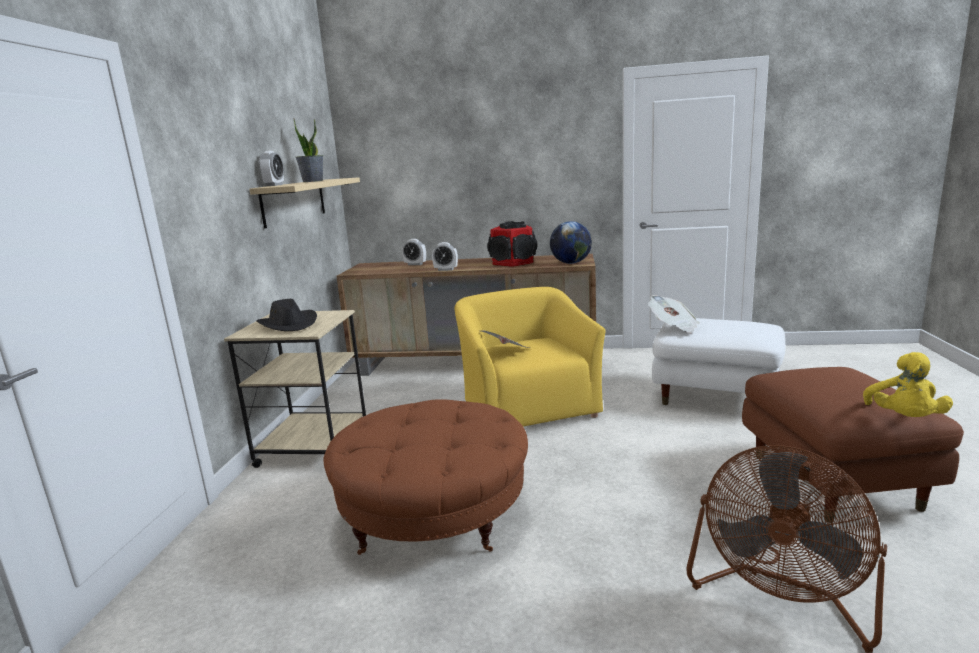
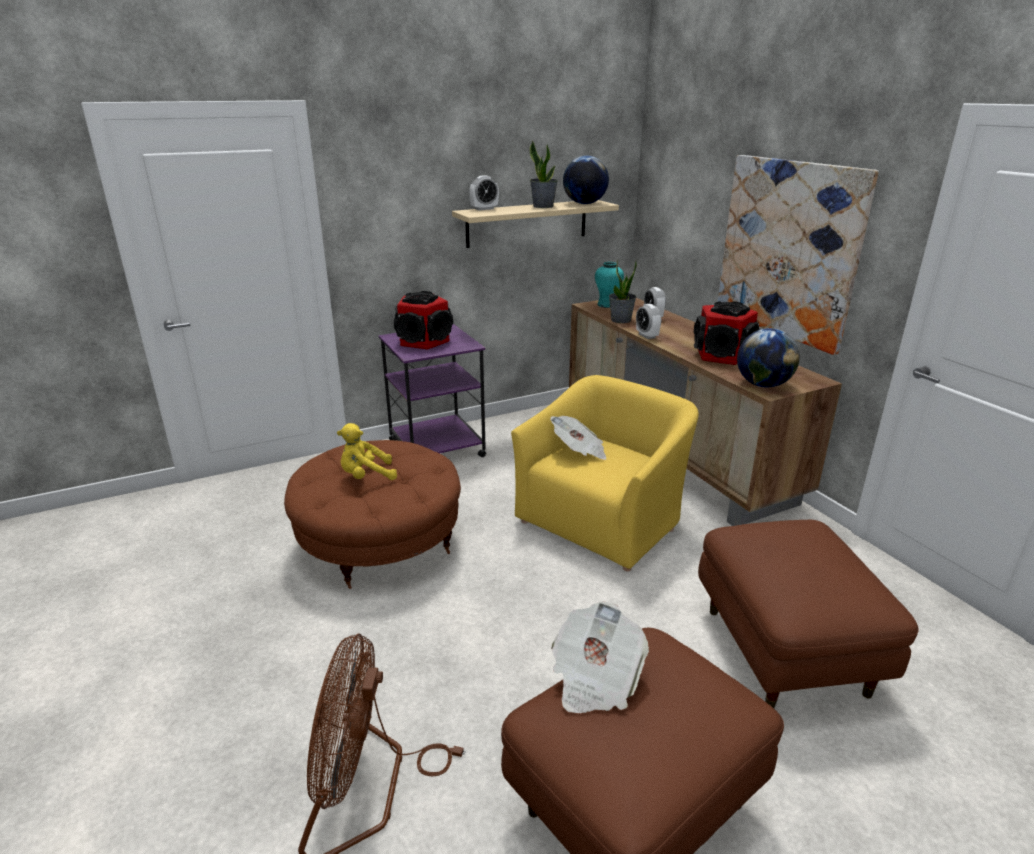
camera: 55 degrees right, 10 degrees up
beige cart [224,310,366,468] -> purple cart [379,324,487,457]
black hat [256,299,317,331] -> speaker [394,291,453,350]
newspaper [648,295,700,333] -> newspaper moved to [551,601,649,713]
white ottoman [652,318,786,405] -> brown ottoman [698,520,919,708]
yellow plush toy [863,352,953,417] -> yellow plush toy moved to [337,423,397,480]
none -> globe [563,156,609,204]
none -> turquoise vase [595,262,624,308]
none -> potted plant [609,259,637,323]
none -> picture [717,155,879,355]

